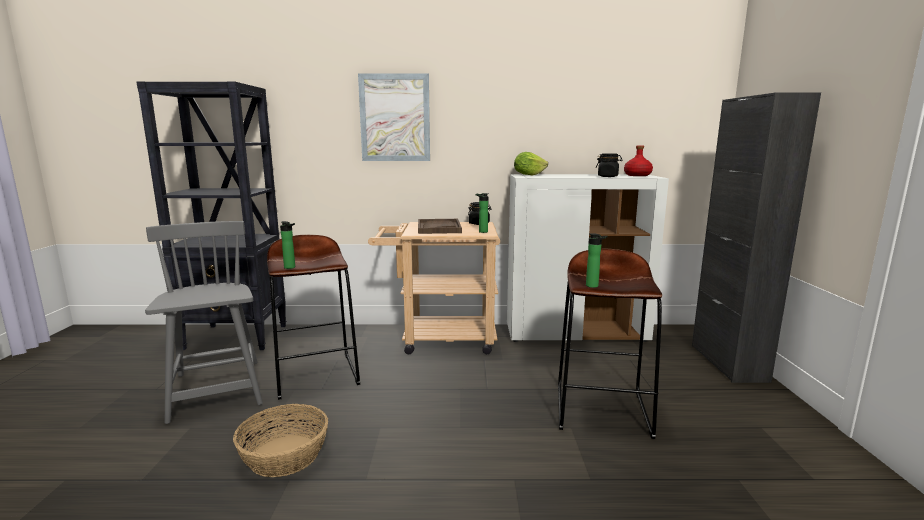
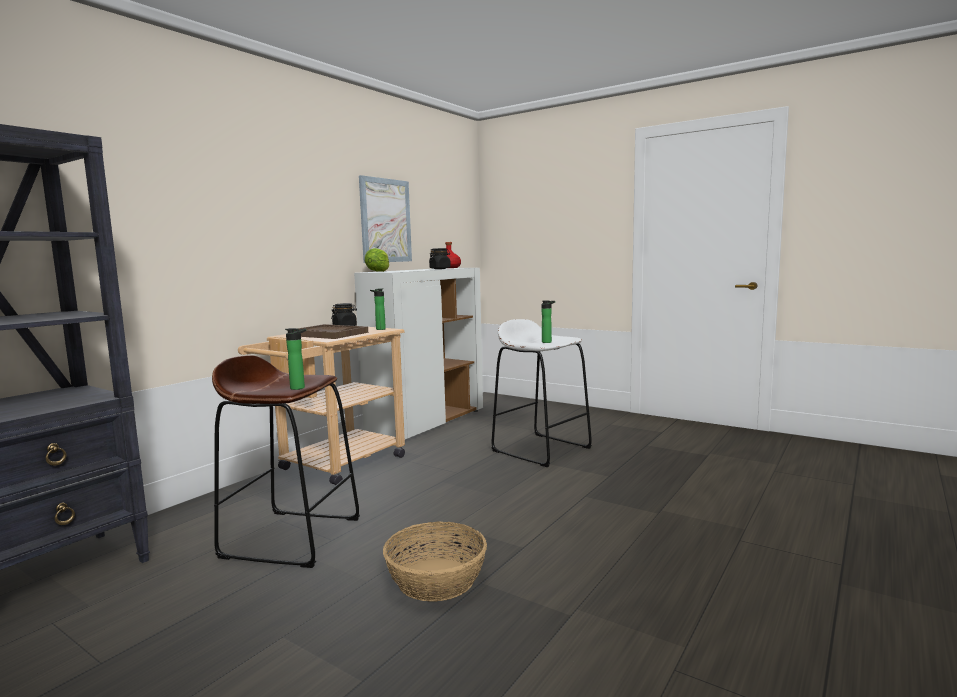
camera: 55 degrees left, 5 degrees down
grey chair [145,221,263,424] -> none
picture [358,74,430,161] -> picture moved to [359,175,412,263]
brown stool [558,249,662,439] -> white stool [492,319,592,467]
black cabinet [692,92,821,383] -> none

